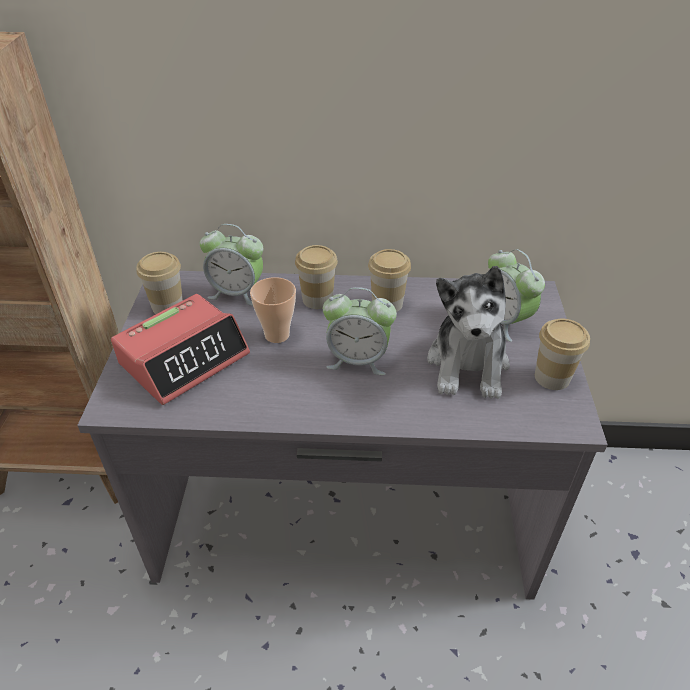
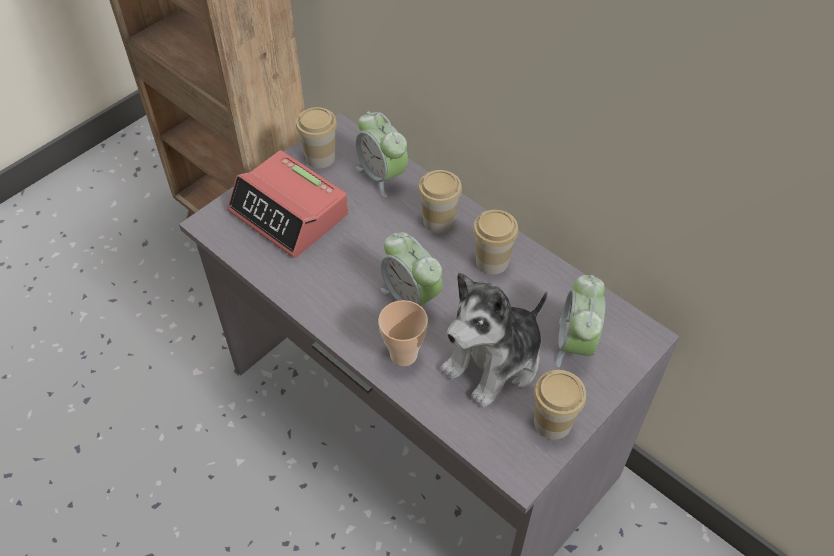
camera: 40 degrees right, 10 degrees up
alarm clock [111,294,250,405] -> alarm clock turned 45 degrees clockwise [227,150,348,258]
cup [250,277,296,343] -> cup moved to [378,300,428,366]

